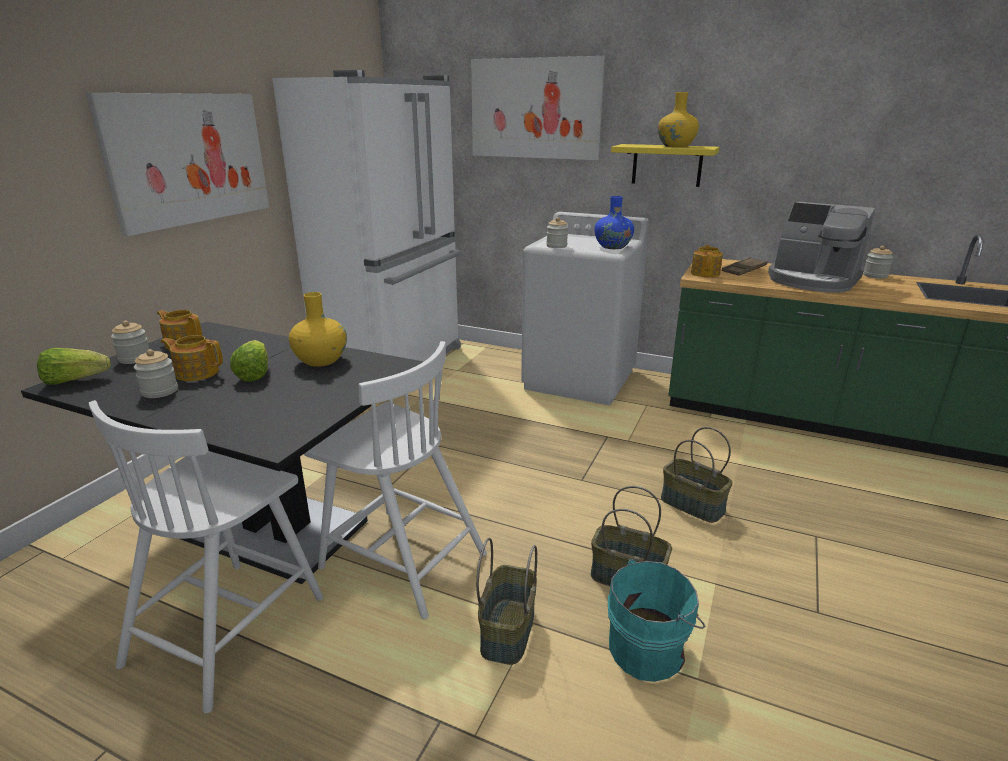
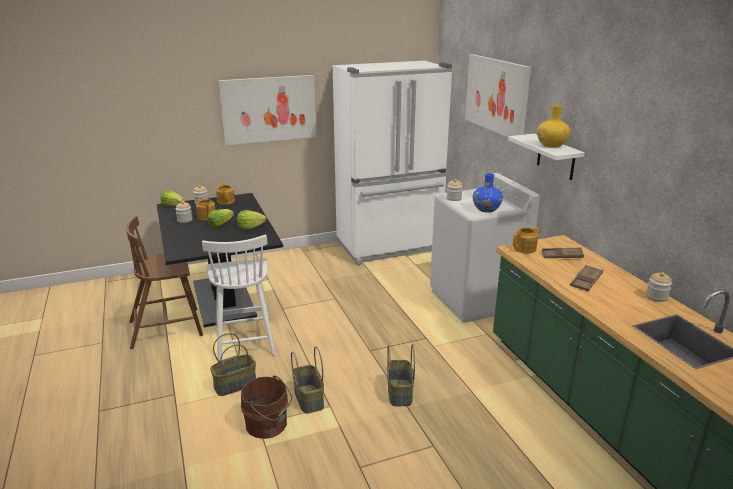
camera: 45 degrees right, 0 degrees up
white chair [89,400,323,714] -> brown chair [126,216,203,349]
yellow vase [289,292,347,367] -> lettuce [237,210,266,229]
turquoise bucket [608,559,705,682] -> brown bucket [241,375,292,439]
yellow shelf [611,144,720,187] -> white shelf [508,134,585,180]
coffee machine [768,202,875,293] -> brown tray [570,265,603,291]

